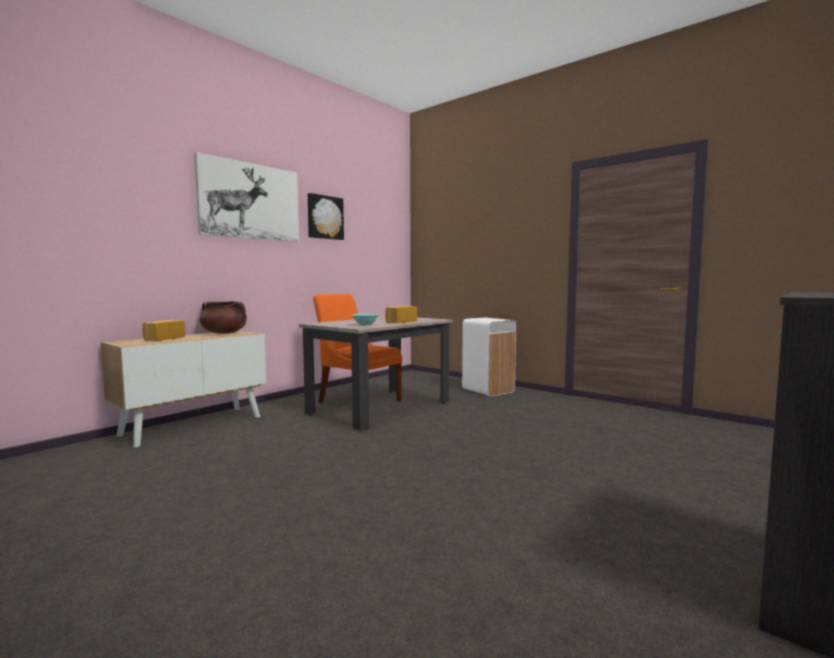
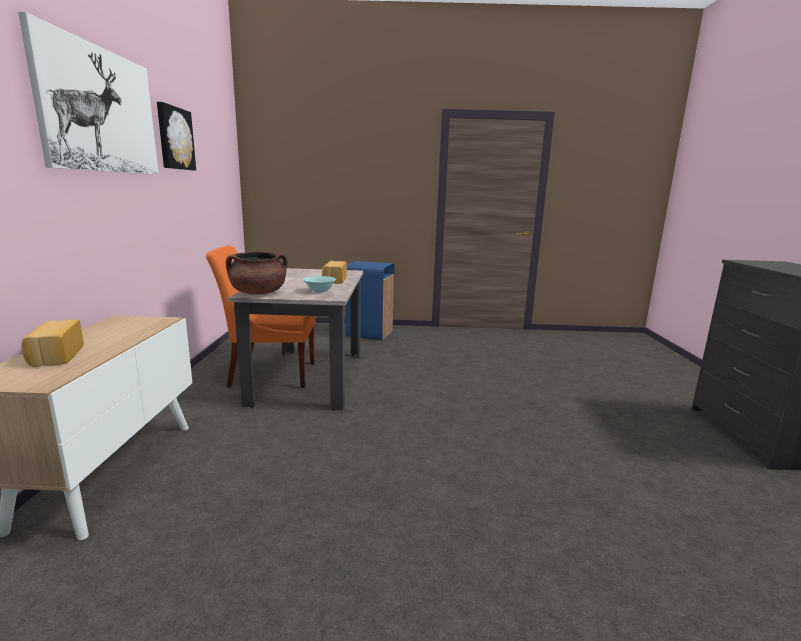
camera: 40 degrees left, 10 degrees up
brown cooking pot [200,301,247,334] -> brown cooking pot moved to [226,251,288,295]
white trash can [462,318,516,396] -> blue trash can [345,261,395,340]

